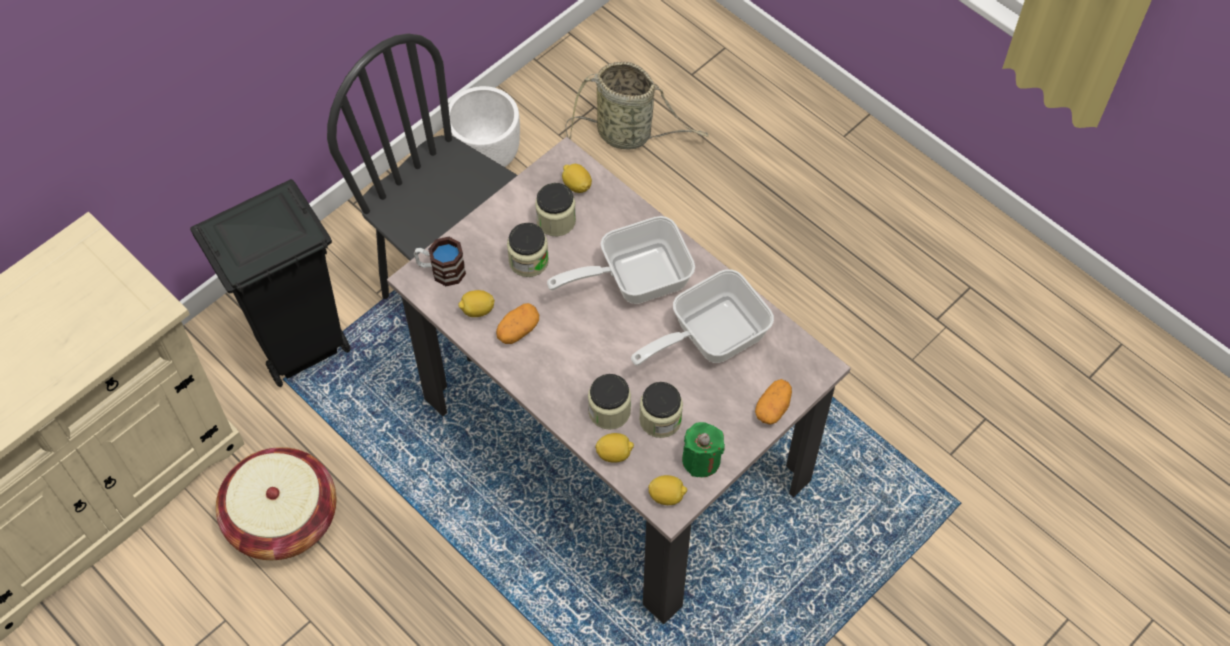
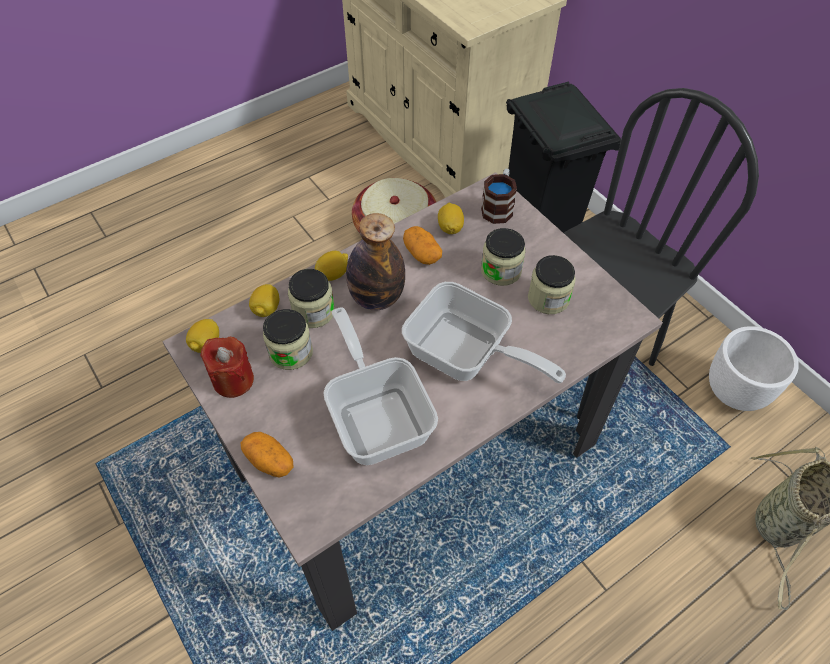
camera: 100 degrees right, 5 degrees down
frying pan [547,216,695,304] -> frying pan turned 135 degrees clockwise [402,282,566,384]
lemon [562,164,592,193] -> lemon moved to [315,251,348,281]
green candle [682,422,725,477] -> red candle [201,337,254,398]
none -> bottle [346,213,405,311]

